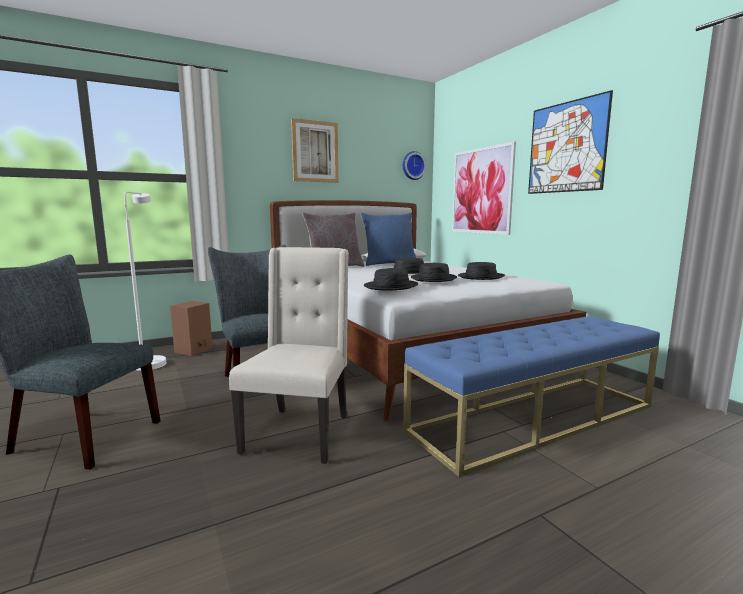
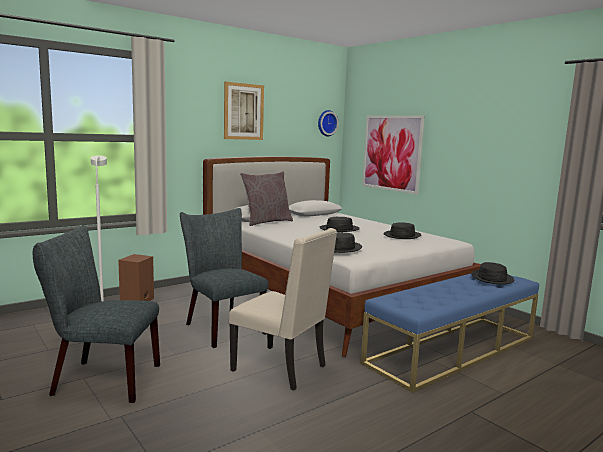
camera: 10 degrees left, 0 degrees up
beige chair [229,247,349,464] -> beige chair turned 120 degrees clockwise [229,228,337,391]
blue pillow [361,213,416,266] -> none
black hat [411,263,457,282] -> black hat moved to [471,262,514,285]
picture [528,90,613,194] -> none

